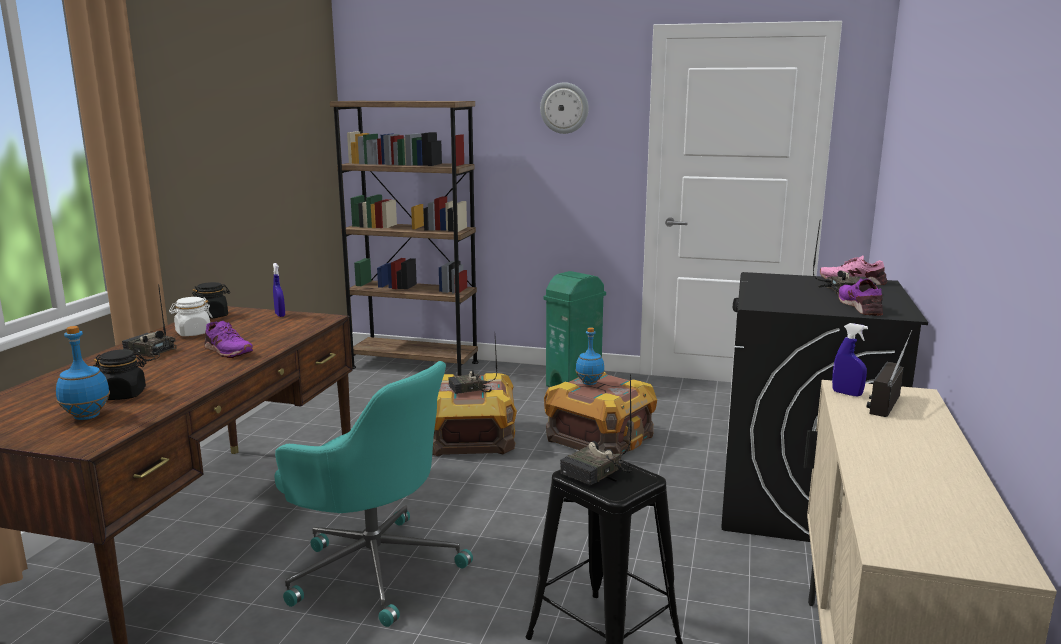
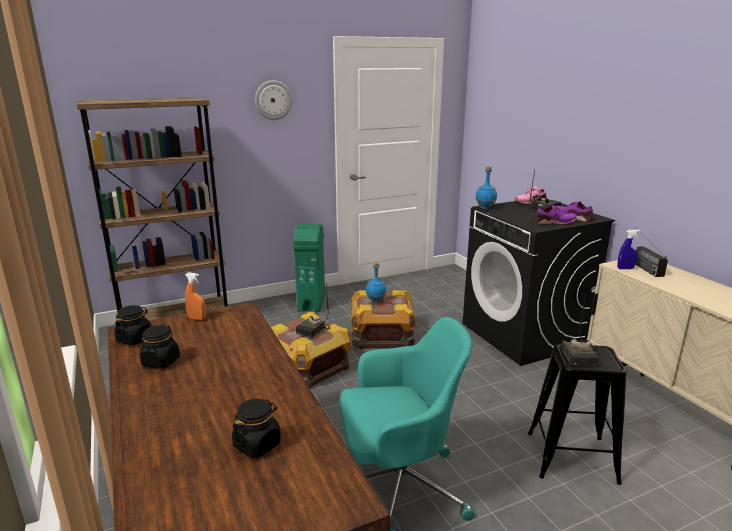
camera: 40 degrees left, 5 degrees up
blue bottle [56,326,110,420] -> blue bottle moved to [476,166,497,209]
radio [122,284,177,361] -> none
white jar [169,297,213,336] -> black jar [140,324,180,369]
purple shoe [205,321,253,358] -> purple shoe moved to [532,205,577,225]
blue spray bottle [273,263,285,317] -> orange spray bottle [185,272,206,320]

